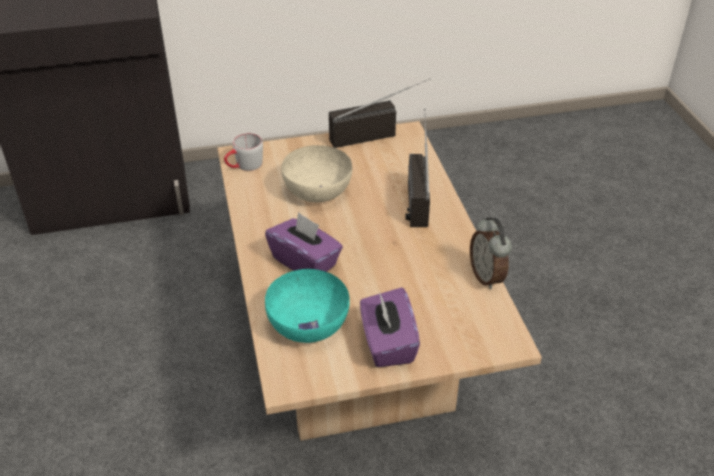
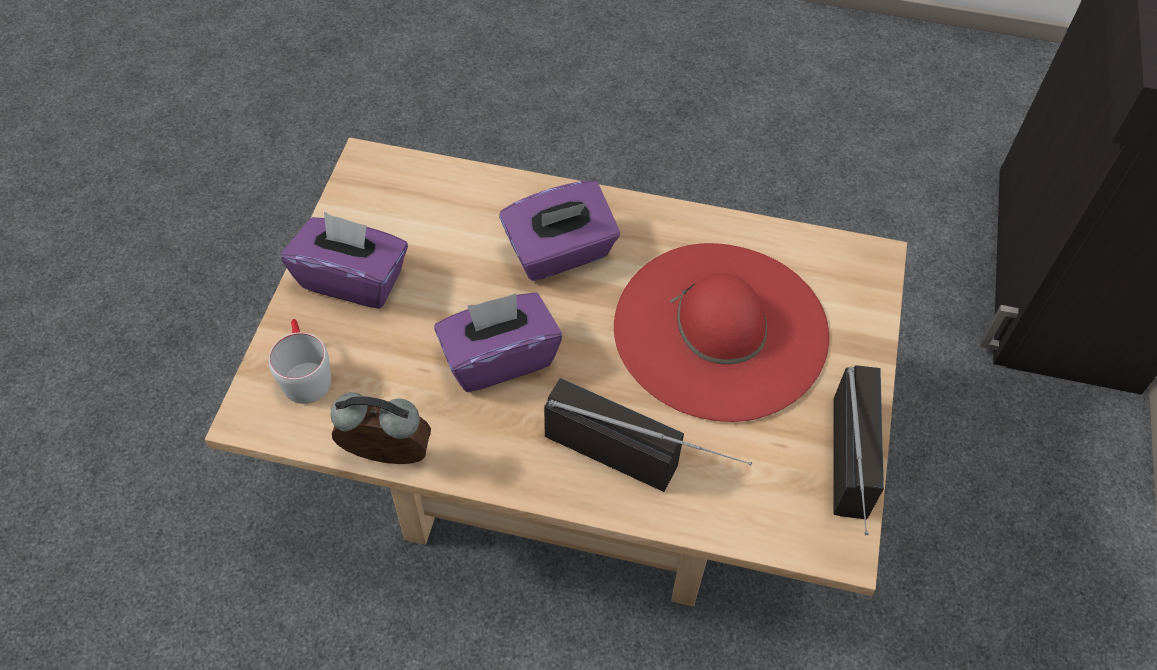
camera: 115 degrees right, 15 degrees up
grey mug [224,133,263,171] -> grey mug moved to [269,319,331,404]
turquoise bowl [265,269,350,343] -> none
beige bowl [281,145,352,202] -> red hat [614,243,829,422]
none -> purple tissue box [434,292,562,392]

